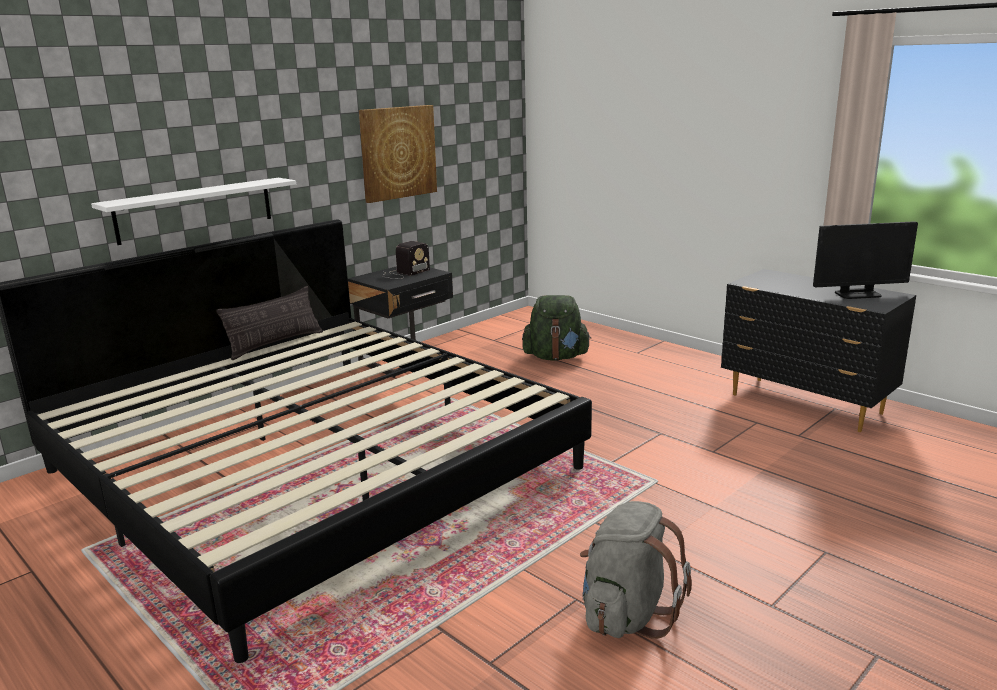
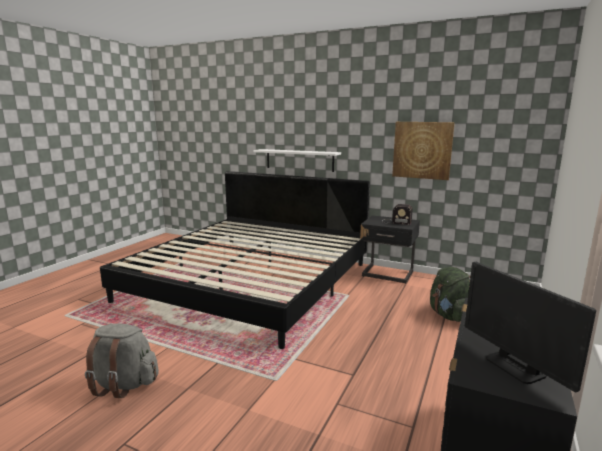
camera: 70 degrees right, 5 degrees down
pillow [216,286,323,360] -> none

